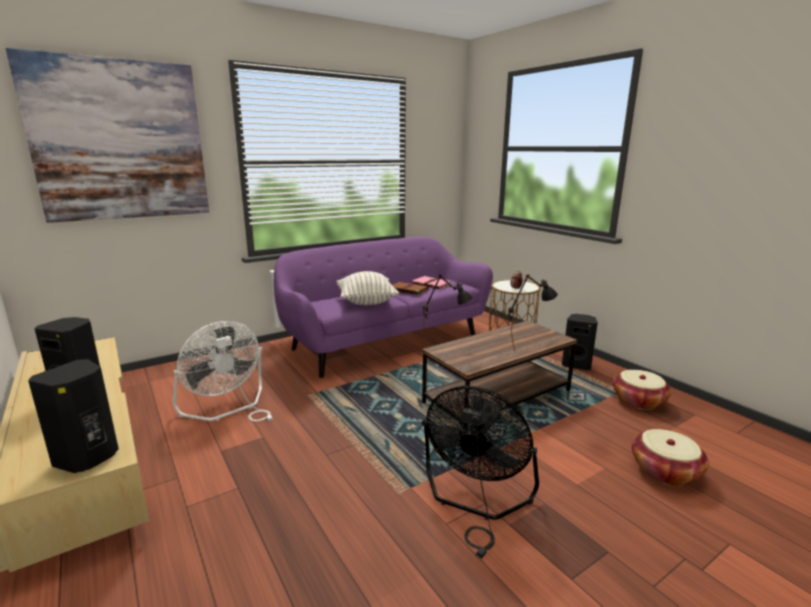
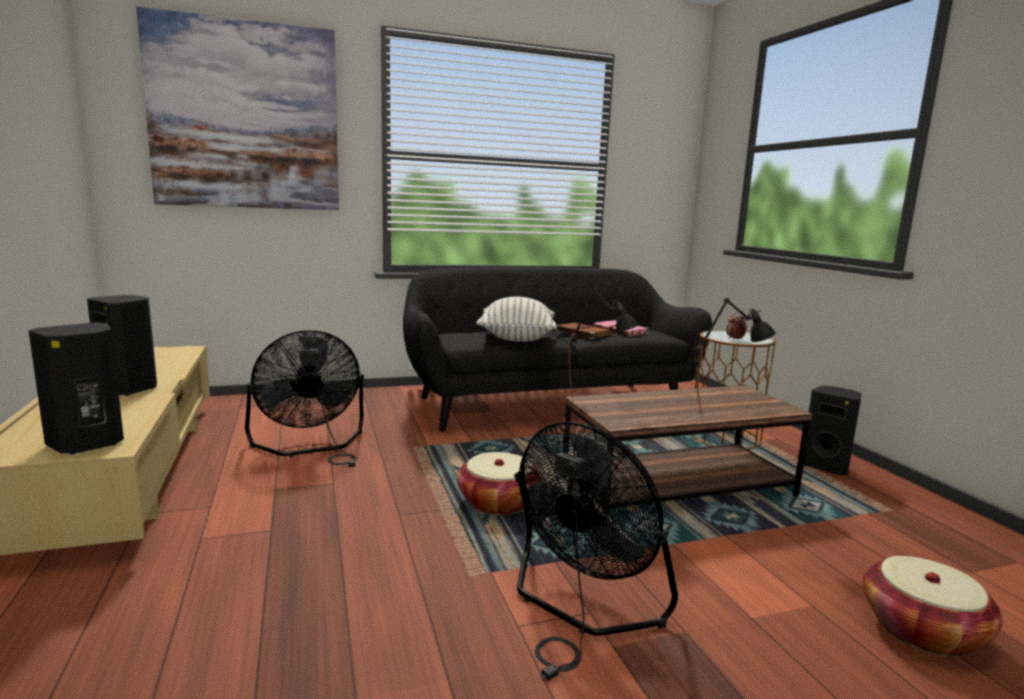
camera: 15 degrees right, 5 degrees down
white fan [173,321,273,421] -> black fan [245,330,364,467]
purple sofa [274,237,493,378] -> black sofa [403,267,712,432]
basket [613,370,671,410] -> basket moved to [457,452,541,515]

